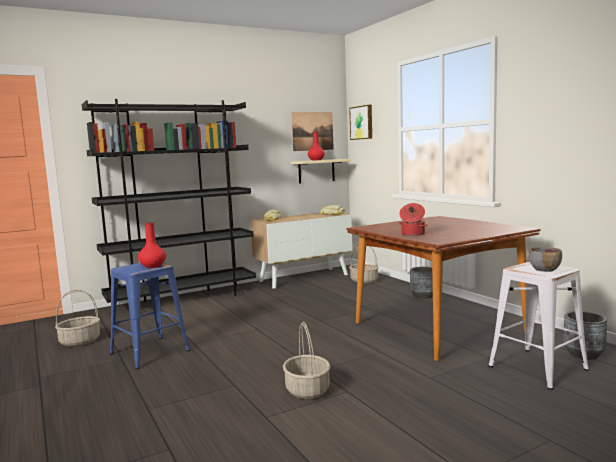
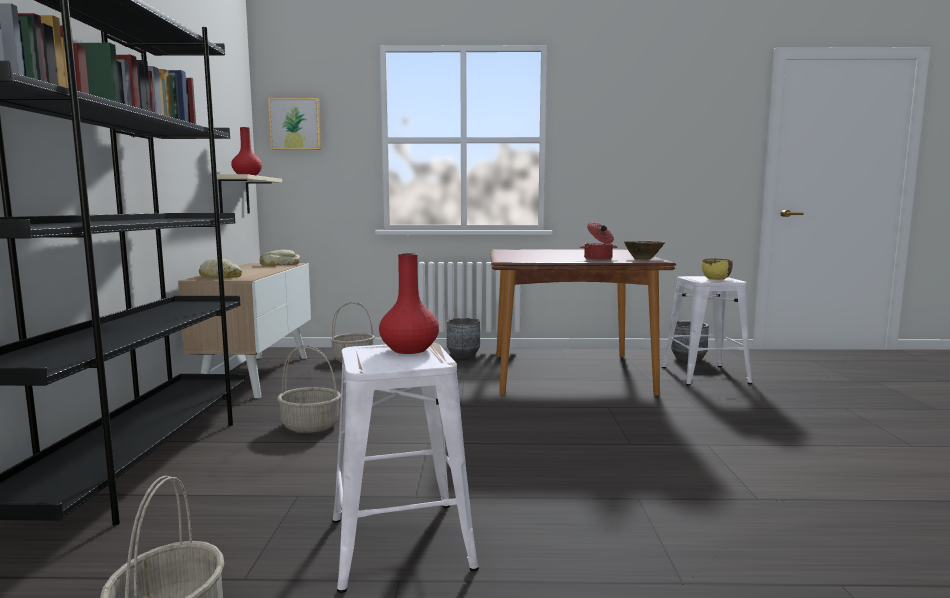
camera: 60 degrees left, 0 degrees up
blue stool [110,263,190,369] -> white stool [332,342,479,593]
basket [283,322,330,399] -> basket moved to [277,345,341,433]
picture [291,112,334,151] -> none
grey bowl [529,247,562,272] -> yellow bowl [702,258,733,280]
none -> brown bowl [624,241,665,259]

